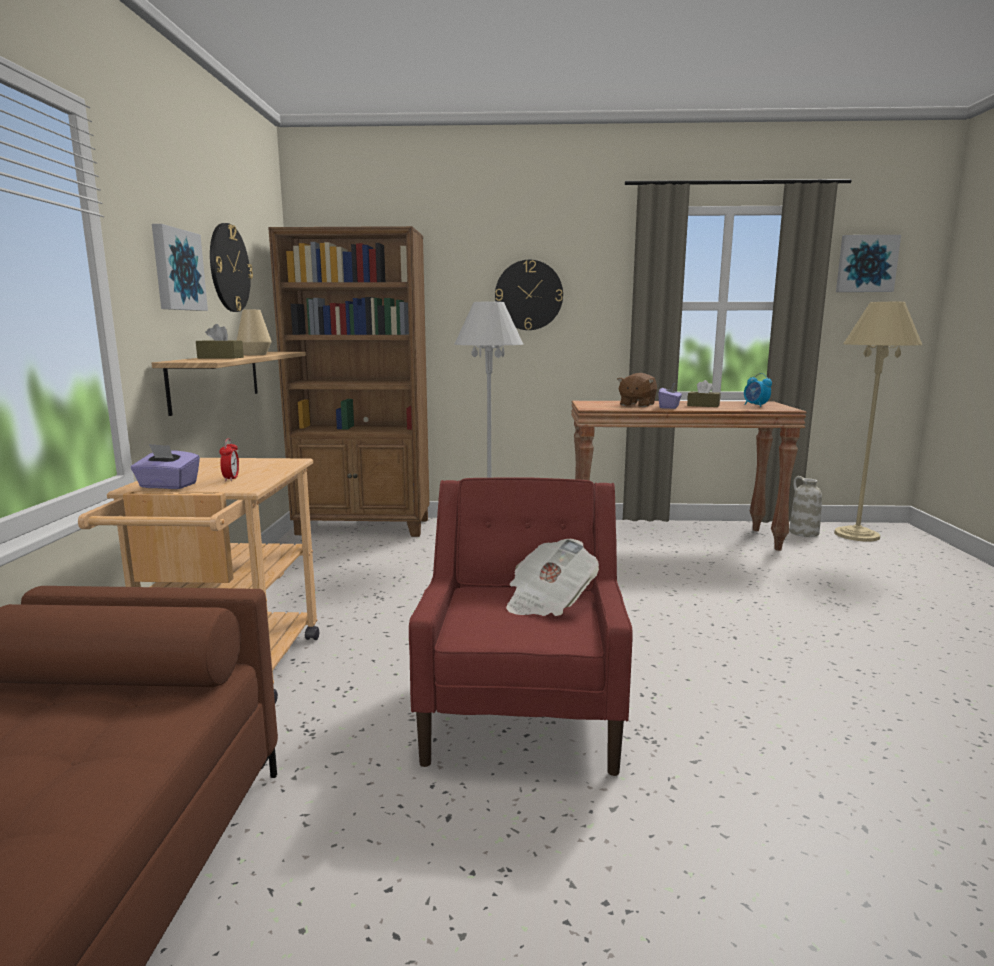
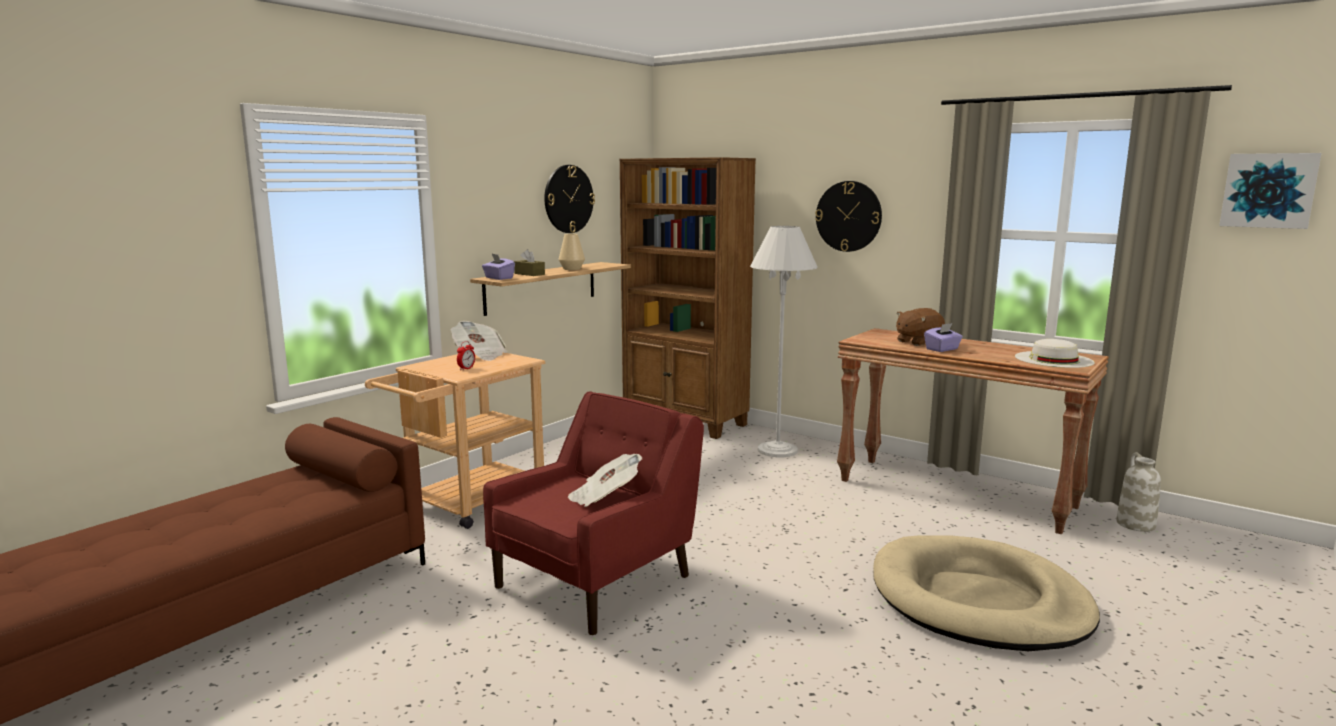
camera: 35 degrees right, 0 degrees up
purple tissue box [131,444,200,489] -> purple tissue box moved to [482,253,515,280]
picture [152,224,208,311] -> none
brown tissue box [687,380,720,407] -> none
alarm clock [744,373,772,407] -> white hat [1015,339,1095,368]
beige floor lamp [834,302,922,542] -> none
none -> newspaper [450,321,508,361]
none -> beige dog bed [873,535,1100,651]

